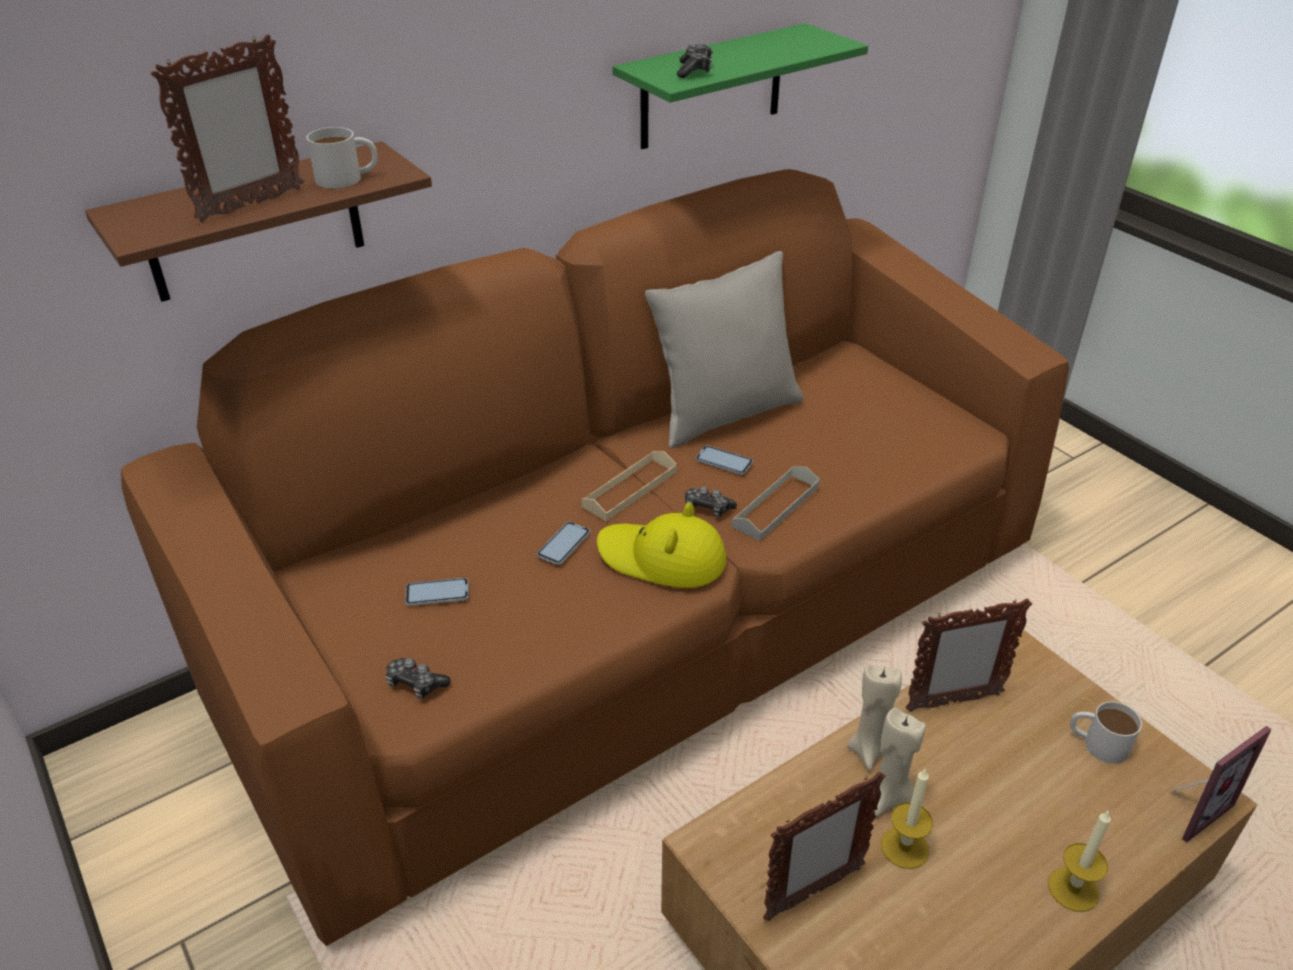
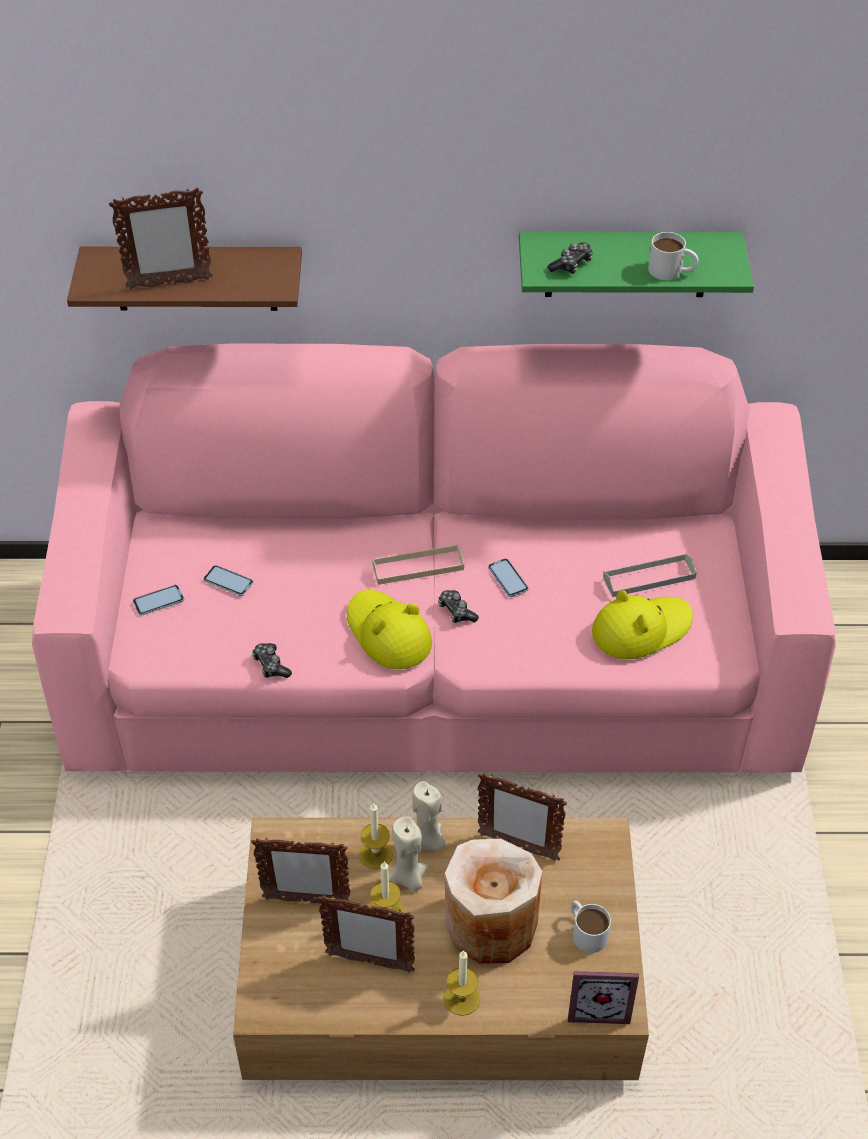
camera: 35 degrees right, 10 degrees up
brown sofa [121,169,1069,946] -> pink sofa [32,344,836,772]
white mug [307,127,378,188] -> white mug moved to [648,232,698,280]
game controller [386,658,451,699] -> game controller moved to [252,643,292,678]
phone [537,522,590,565] -> phone moved to [133,585,184,616]
grey pillow [645,251,803,448] -> none
grey tray [732,466,820,541] -> grey tray moved to [603,553,697,597]
none -> picture frame [318,895,415,973]
none -> candle [359,802,393,869]
none -> beige vase [445,839,542,963]
none -> yellow hat [592,590,693,659]

